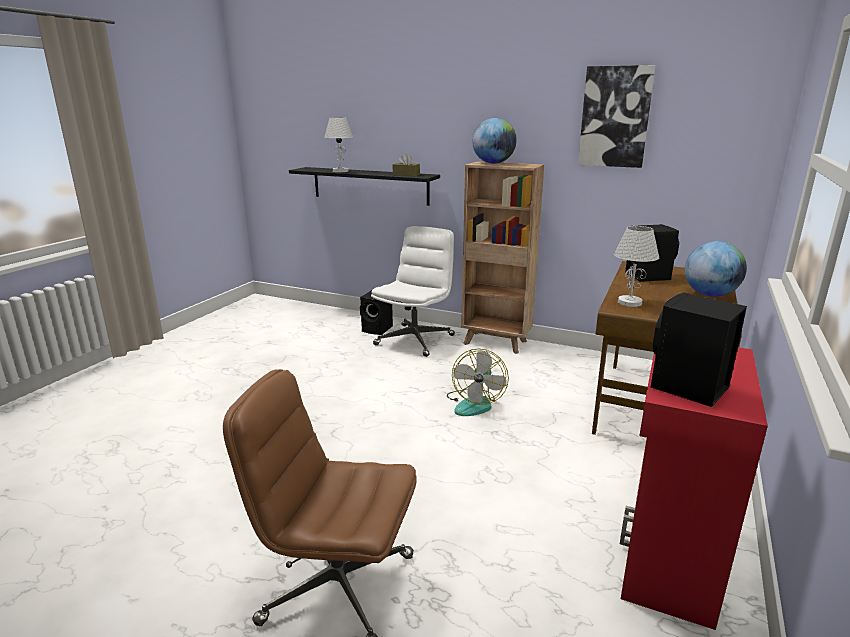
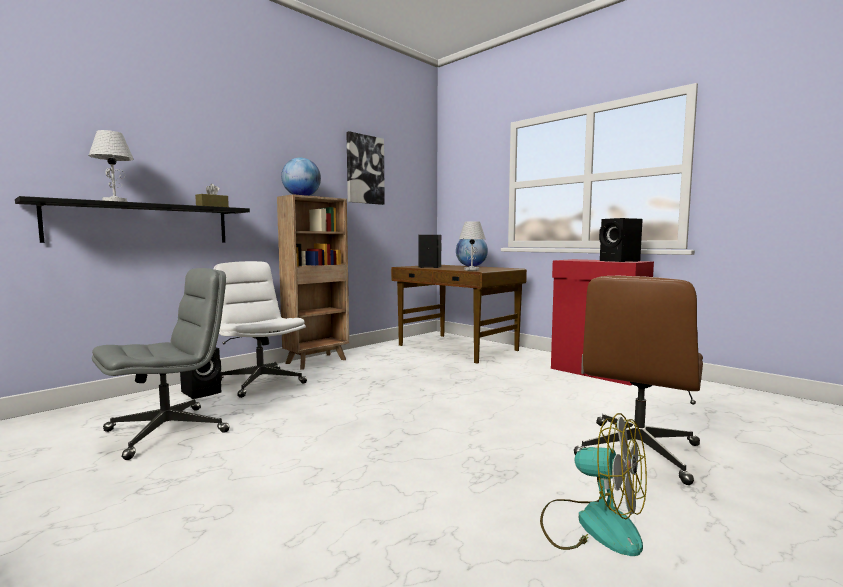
camera: 70 degrees left, 15 degrees down
fan [447,349,509,416] -> fan moved to [540,413,647,556]
none -> grey office chair [92,268,230,460]

